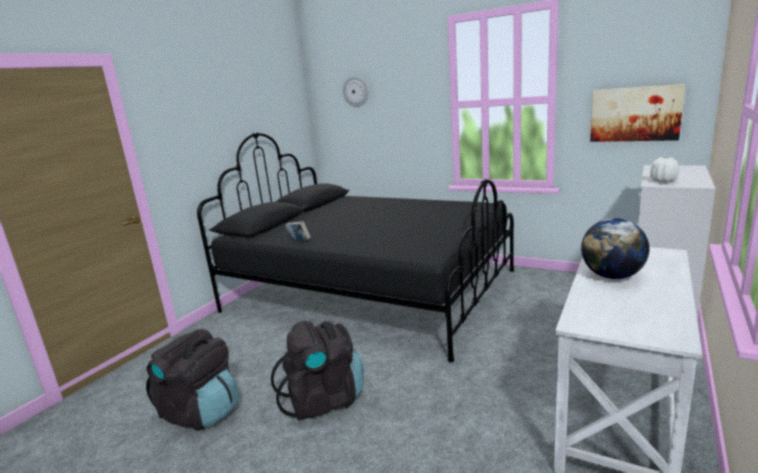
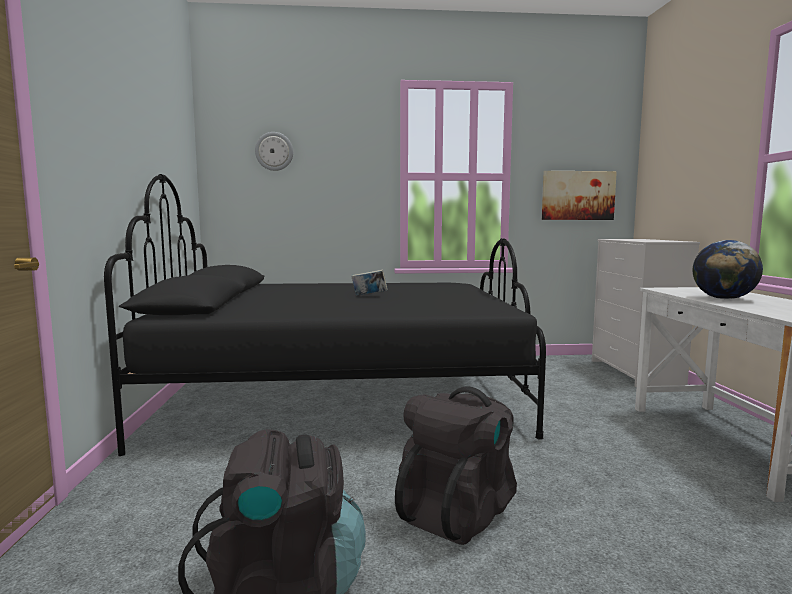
camera: 35 degrees left, 10 degrees down
book [285,221,310,240] -> book moved to [351,269,388,295]
white vase [650,157,679,182] -> none

